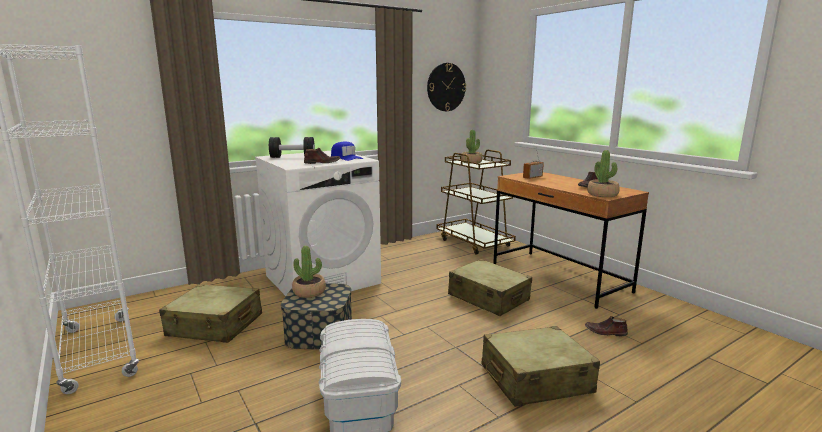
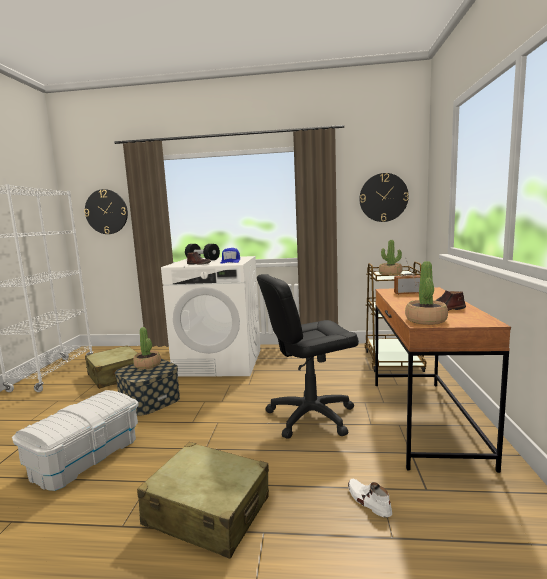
camera: 40 degrees right, 5 degrees down
beige suitcase [448,259,532,316] -> black office chair [257,274,359,439]
brown shoe [585,316,628,336] -> white shoe [348,479,392,518]
none -> wall clock [84,189,128,234]

